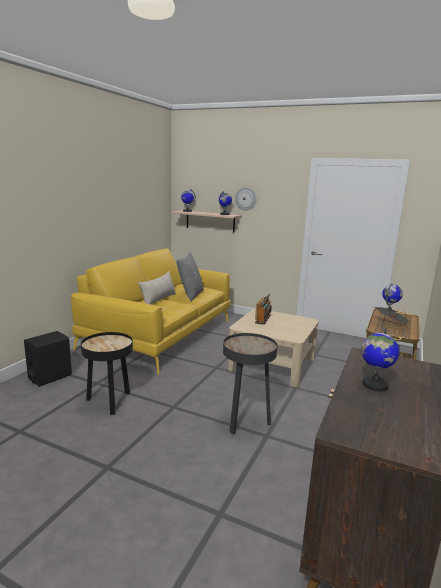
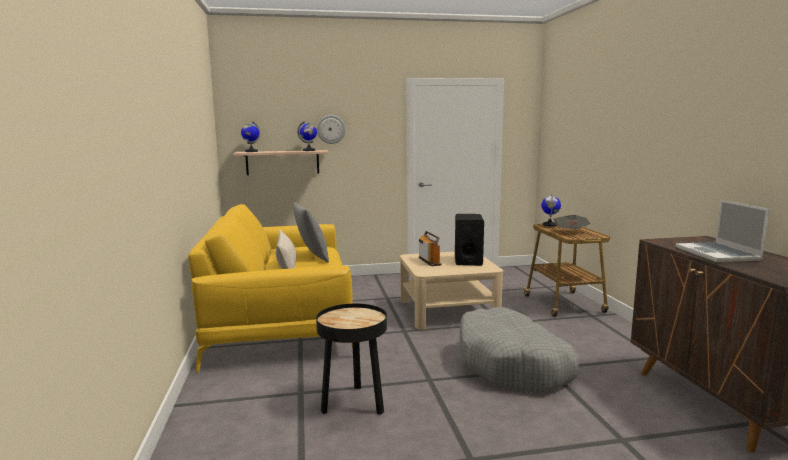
camera: 35 degrees left, 5 degrees down
black speaker [24,331,72,387] -> black speaker moved to [455,214,484,266]
black side table [223,333,277,434] -> grey dog bed [459,307,579,393]
globe [361,328,399,391] -> laptop [675,200,769,262]

